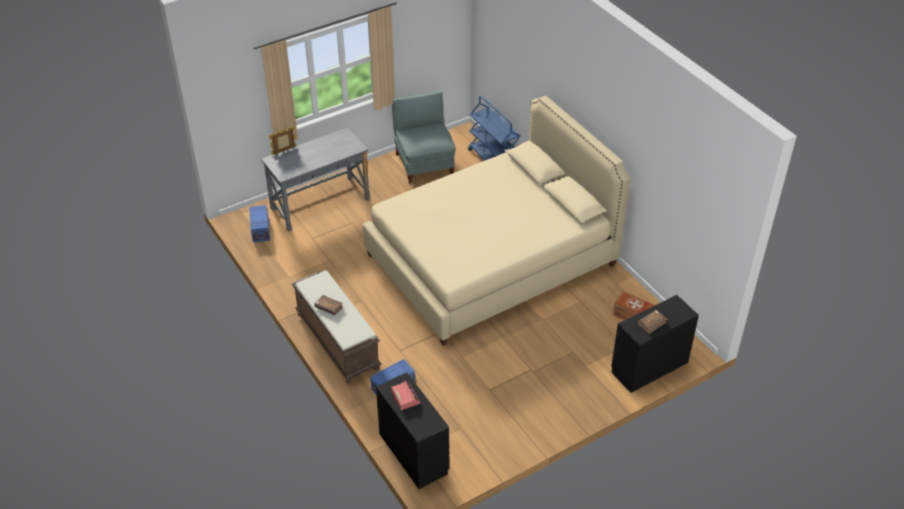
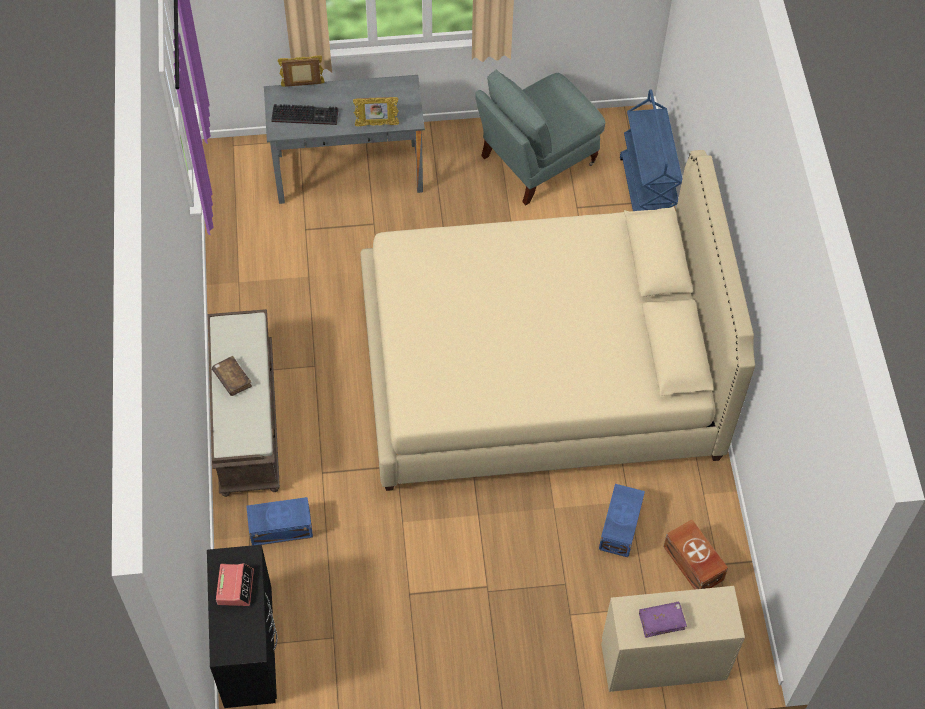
camera: 25 degrees right, 15 degrees up
blue storage box [249,205,270,243] -> blue storage box moved to [599,484,645,557]
grey armchair [392,91,455,185] -> grey armchair turned 135 degrees counterclockwise [475,70,605,205]
black dresser [611,295,699,393] -> beige dresser [601,586,745,692]
brown book [638,310,667,334] -> purple book [639,602,687,638]
none -> keyboard [271,104,338,125]
none -> picture frame [353,97,399,126]

